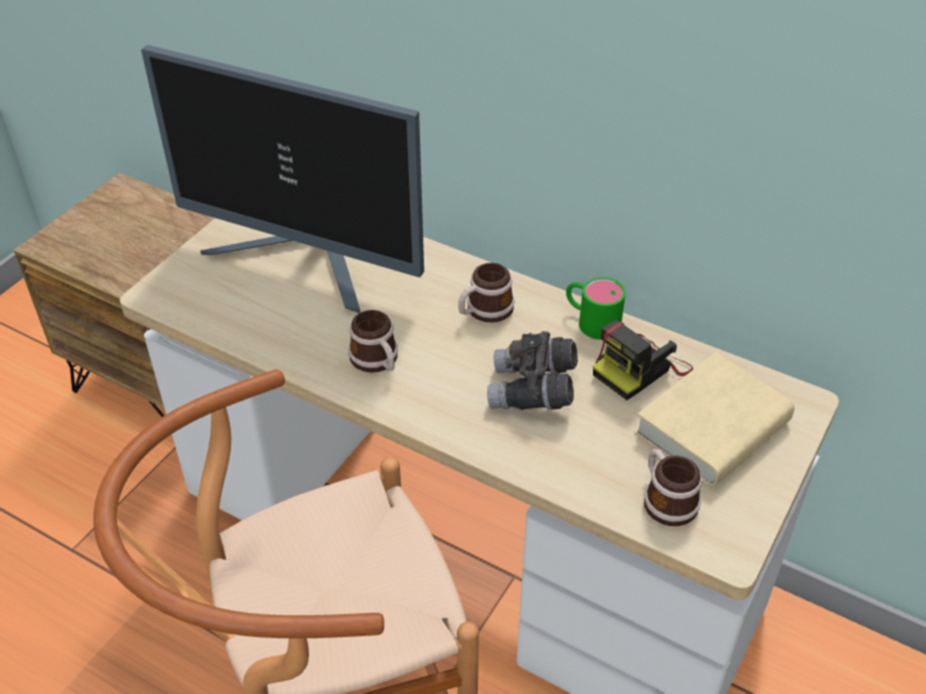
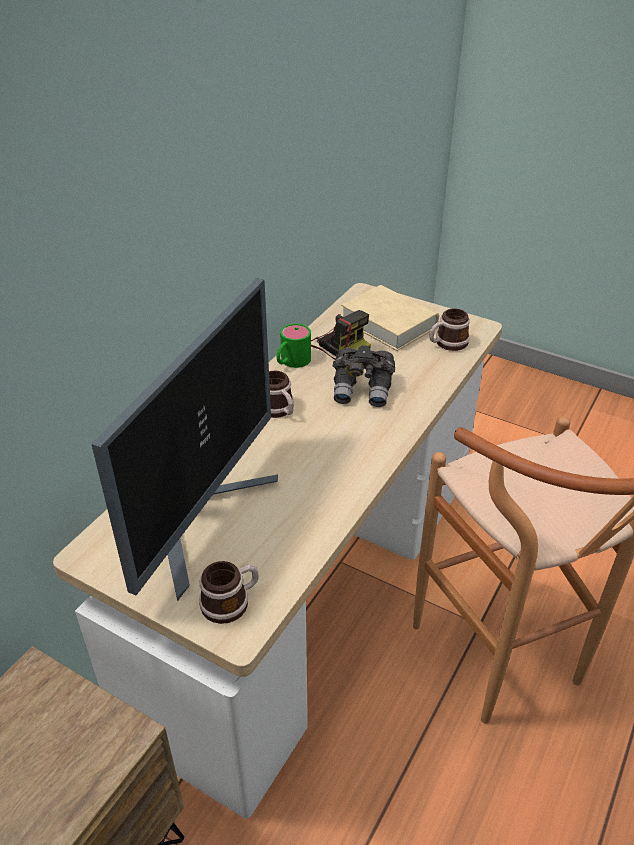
camera: 90 degrees left, 5 degrees down
mug [348,310,398,373] -> mug moved to [199,561,259,624]

